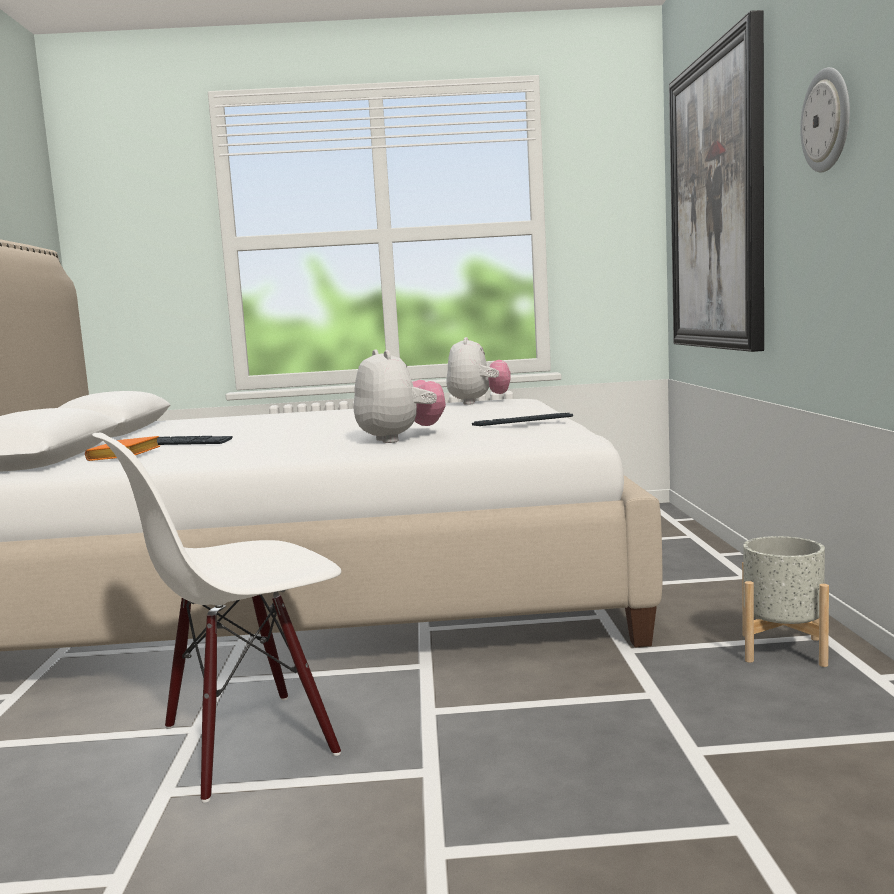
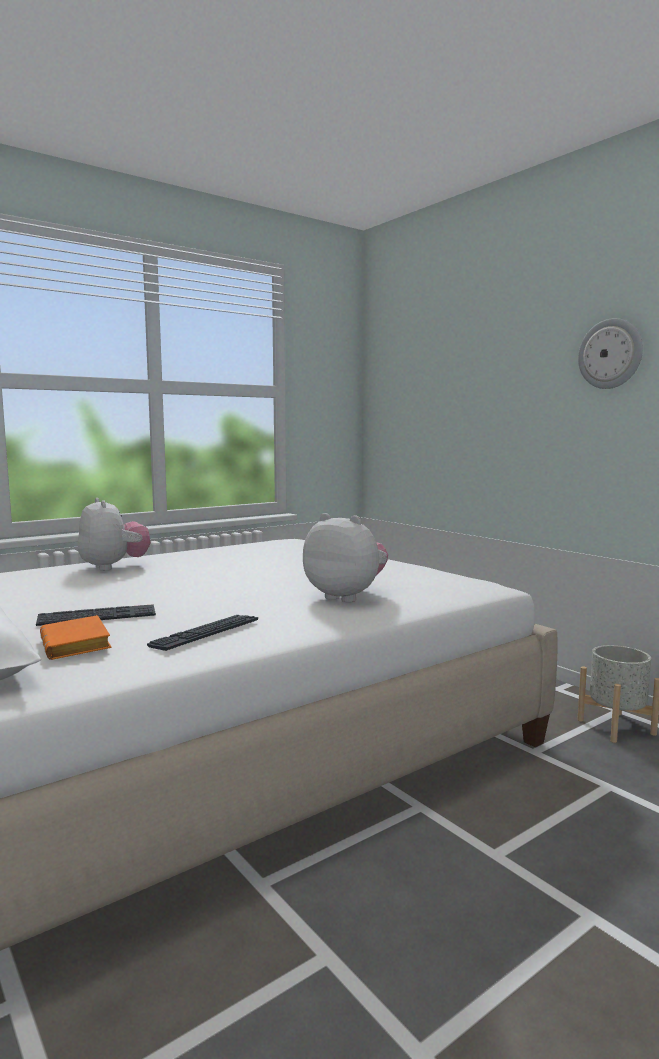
camera: 35 degrees left, 0 degrees up
white chair [92,433,341,803] -> none
plush toy [446,337,511,405] -> plush toy moved to [78,498,151,571]
keyboard [472,413,573,426] -> keyboard moved to [147,615,258,651]
picture [669,10,764,352] -> none

